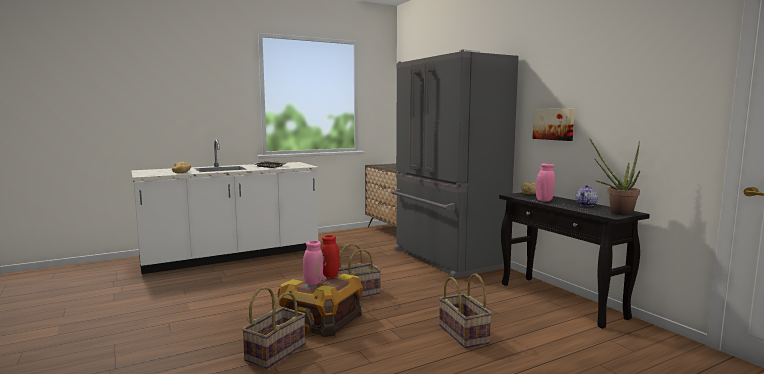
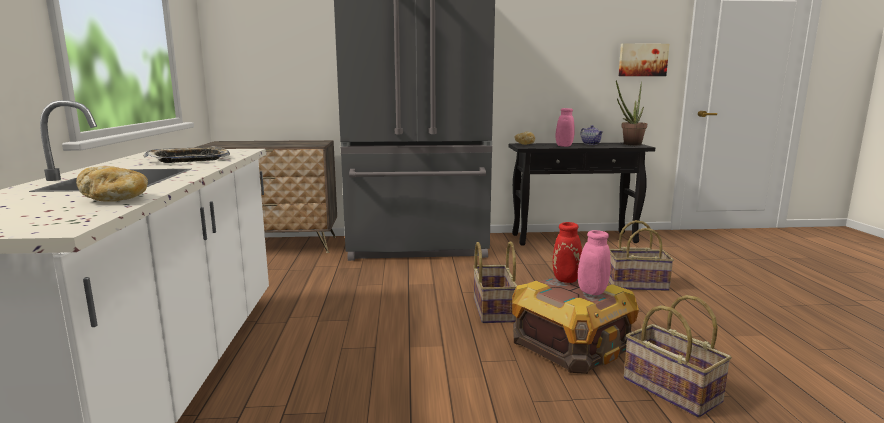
camera: 65 degrees left, 5 degrees up
picture [532,109,575,141] -> picture moved to [618,43,669,76]

